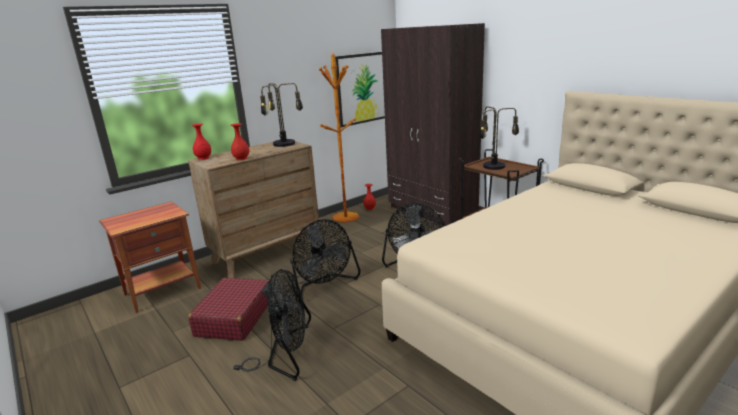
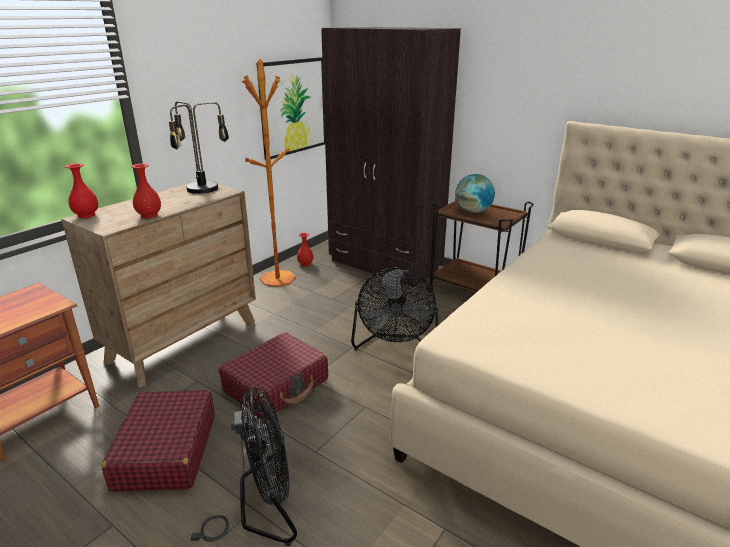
camera: 15 degrees left, 5 degrees up
black fan [290,219,360,294] -> red suitcase [219,332,328,420]
table lamp [479,107,519,170] -> globe [455,174,495,213]

